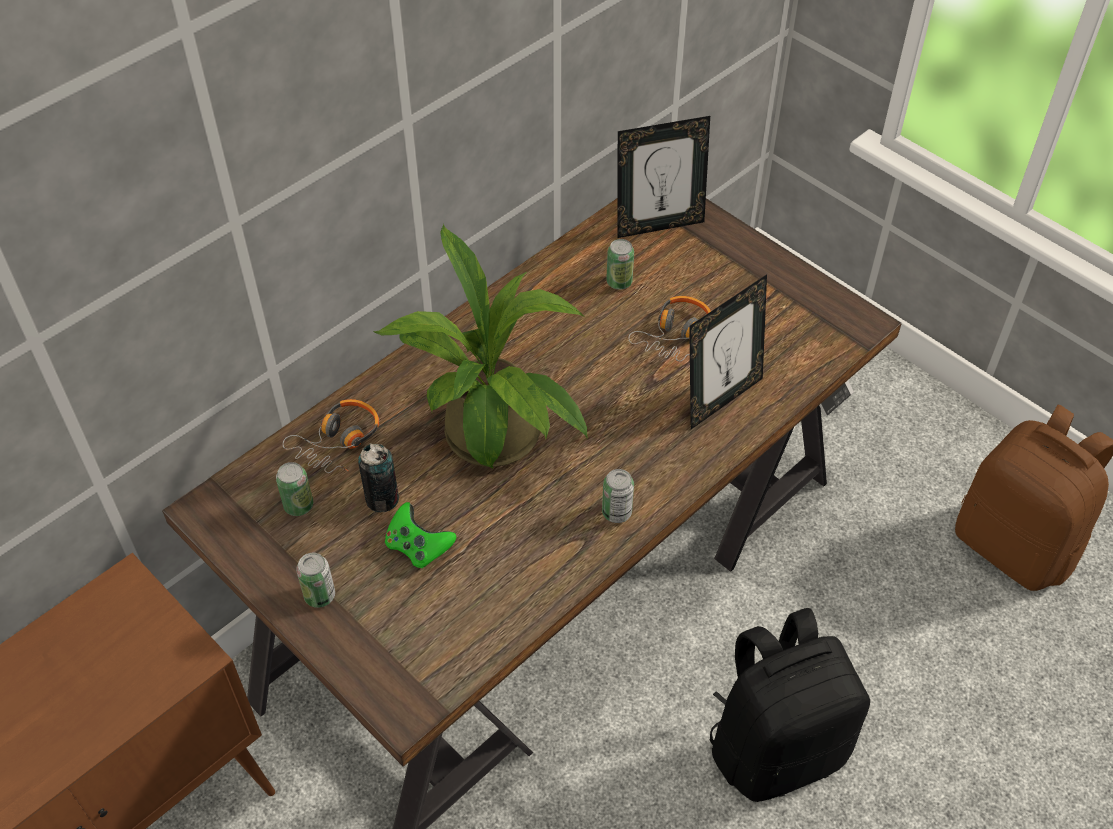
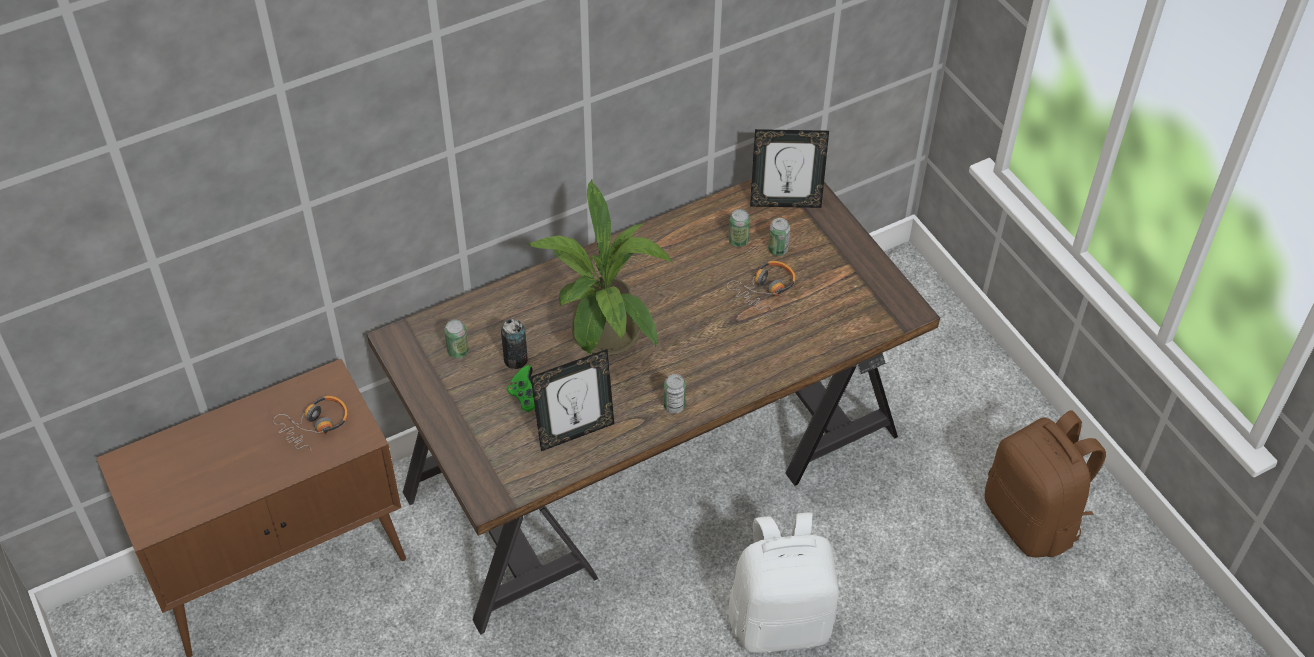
camera: 15 degrees right, 0 degrees up
headphones [282,399,379,473] -> headphones moved to [273,396,348,451]
can [296,553,335,608] -> can moved to [768,218,790,256]
picture frame [689,275,767,429] -> picture frame moved to [531,349,614,451]
black backpack [709,608,870,802] -> white backpack [728,512,839,653]

